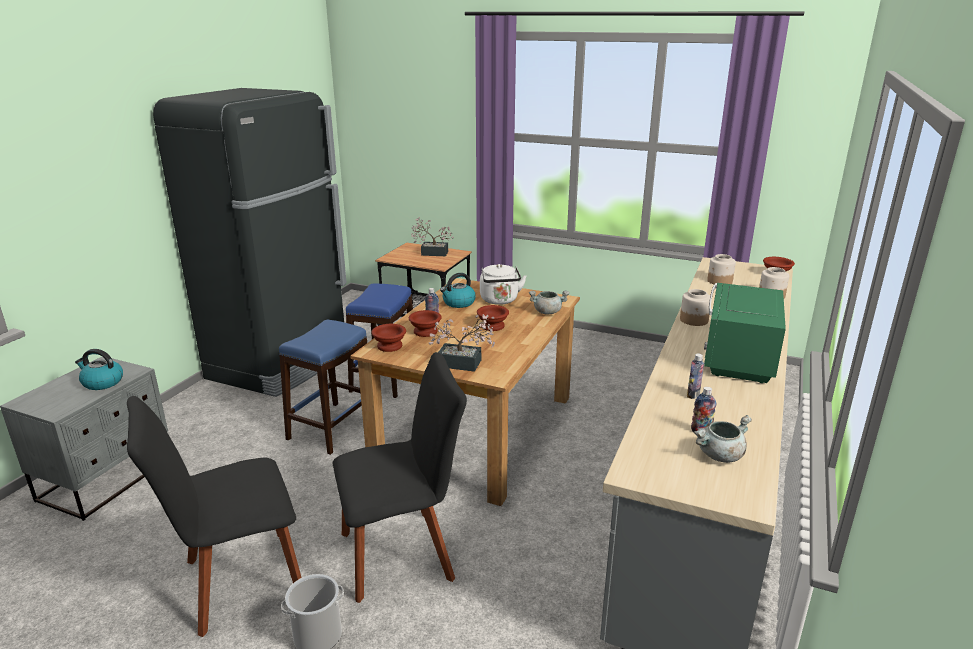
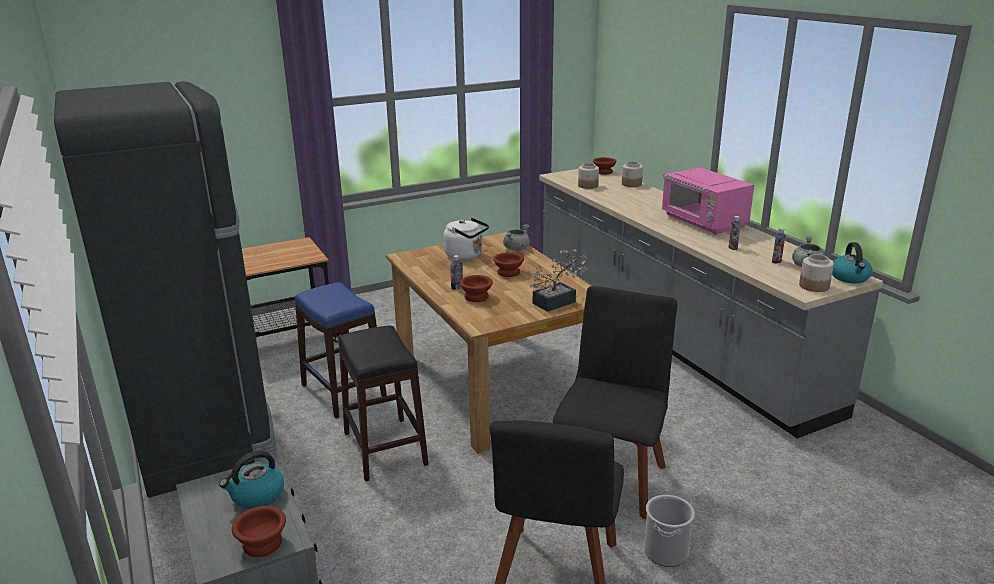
camera: 50 degrees left, 0 degrees up
blue stool [279,320,367,455] -> black stool [338,326,429,482]
brown bowl [372,324,406,352] -> brown bowl moved to [232,506,286,557]
potted plant [411,217,454,256] -> none
kettle [440,273,476,308] -> kettle moved to [832,242,872,283]
jar [680,289,712,326] -> jar moved to [799,254,834,292]
green microwave [704,283,786,383] -> pink microwave [662,167,754,235]

